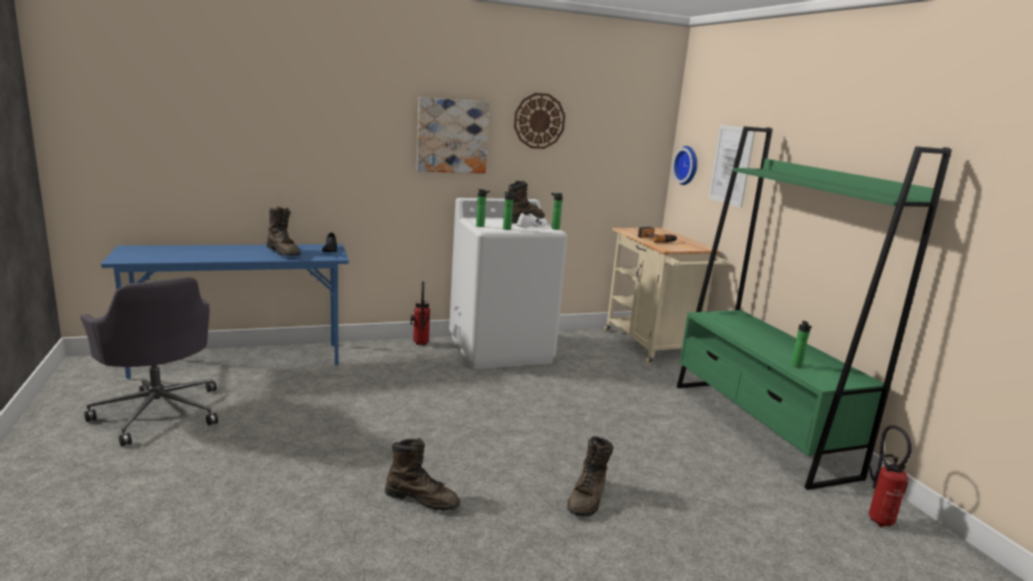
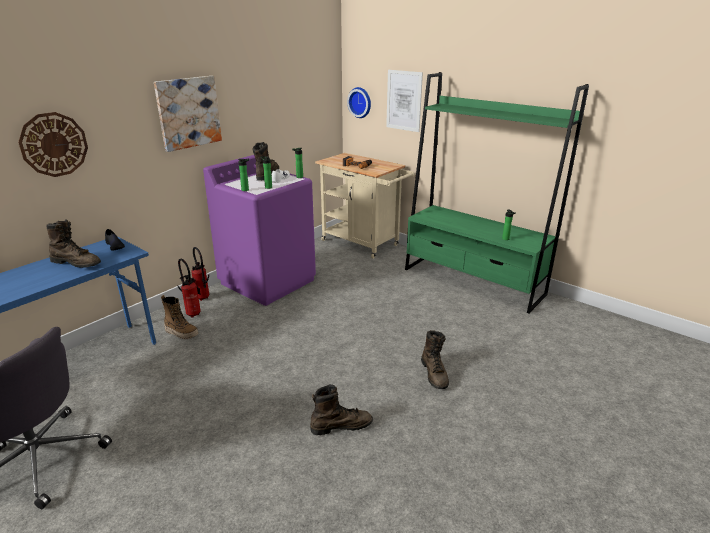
camera: 30 degrees left, 10 degrees up
white washing machine [449,198,567,369] -> purple washing machine [203,155,316,306]
wall clock [514,93,565,149] -> wall clock moved to [18,112,88,177]
fire extinguisher [869,425,912,527] -> fire extinguisher moved to [178,259,201,317]
none -> boot [161,295,198,339]

